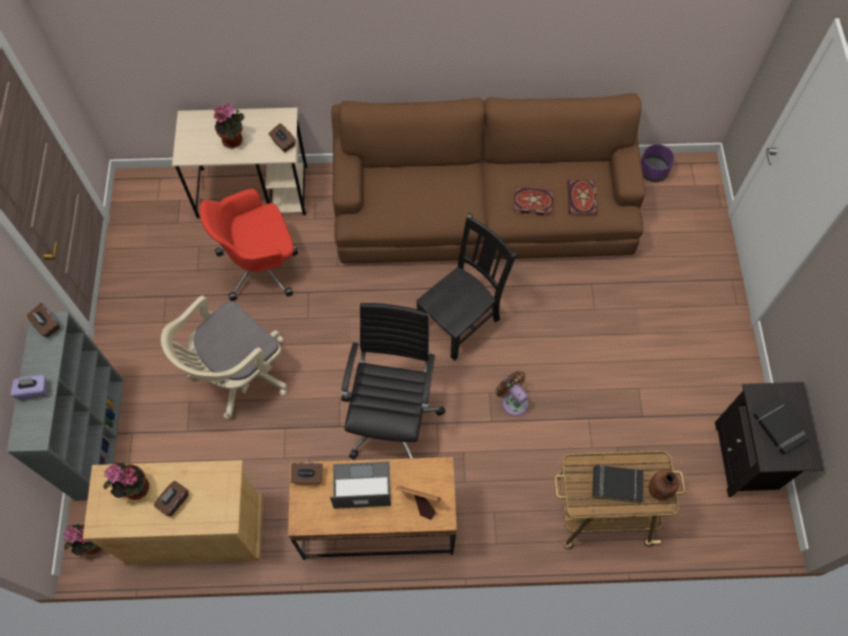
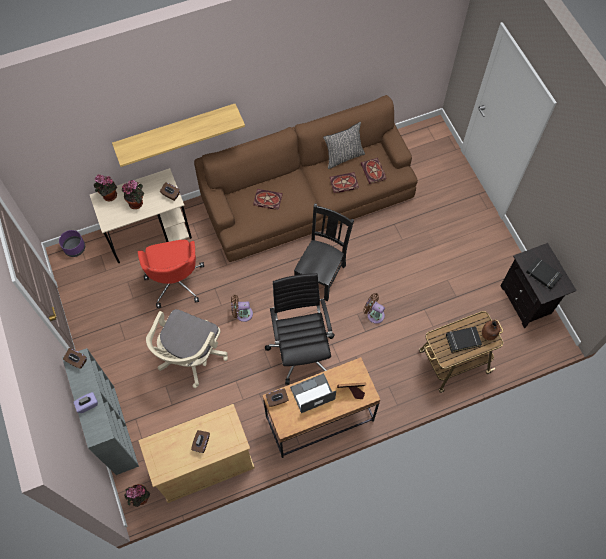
camera: 20 degrees left, 0 degrees up
potted plant [103,463,149,500] -> potted plant moved to [94,175,117,201]
red office chair [200,189,298,301] -> red office chair turned 60 degrees counterclockwise [138,240,204,308]
purple planter [641,144,675,182] -> purple planter moved to [59,230,85,257]
none -> shelf [112,104,245,167]
none -> brown fan [231,294,253,322]
none -> book [253,189,283,210]
none -> grey pillow [323,122,365,169]

